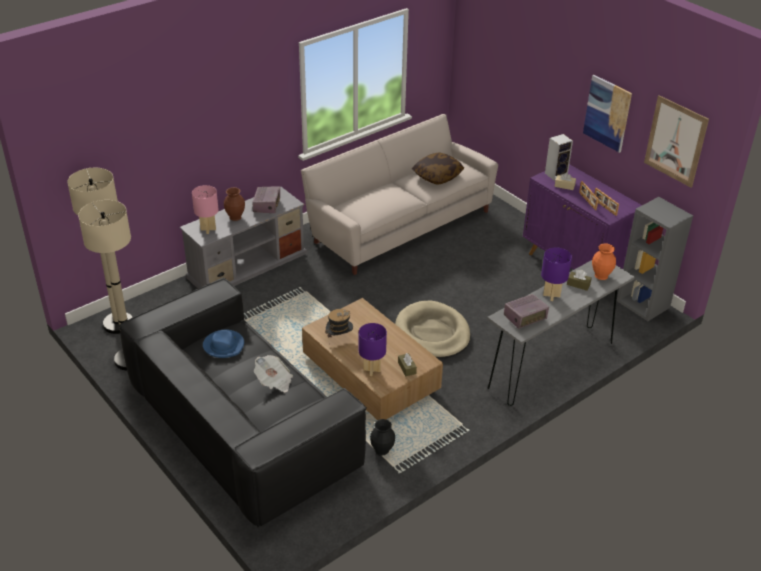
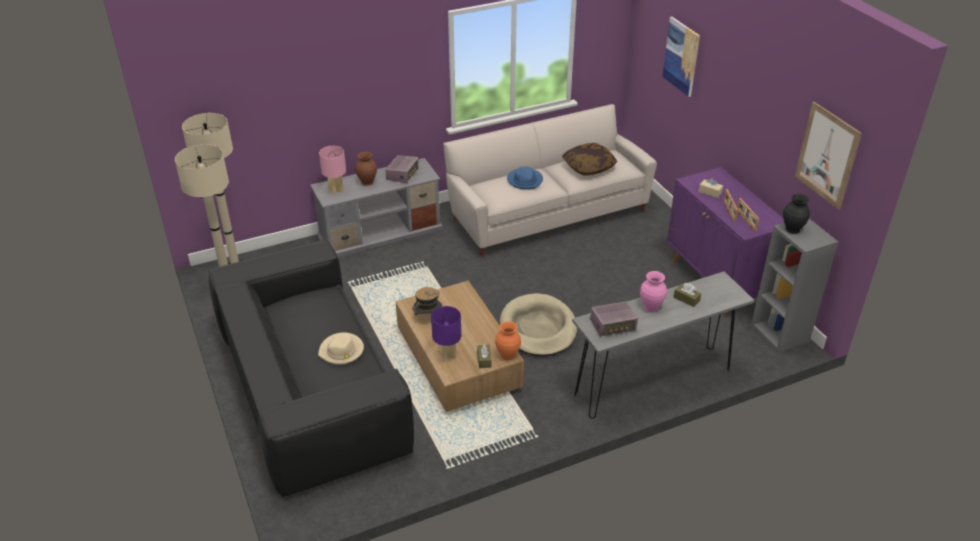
camera: 15 degrees right, 0 degrees up
blue hat [203,330,244,358] -> blue hat moved to [507,166,543,189]
newspaper [254,355,293,392] -> beige hat [318,332,364,365]
black vase [370,419,395,456] -> black vase moved to [783,194,810,234]
purple table lamp [541,247,572,301] -> pink vase [640,271,667,312]
speaker [545,134,573,181] -> none
picture [583,75,632,153] -> picture moved to [662,17,700,97]
orange vase [592,243,616,280] -> orange vase moved to [495,321,521,360]

